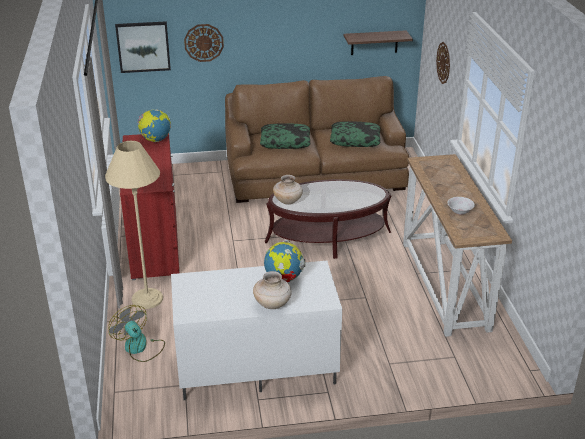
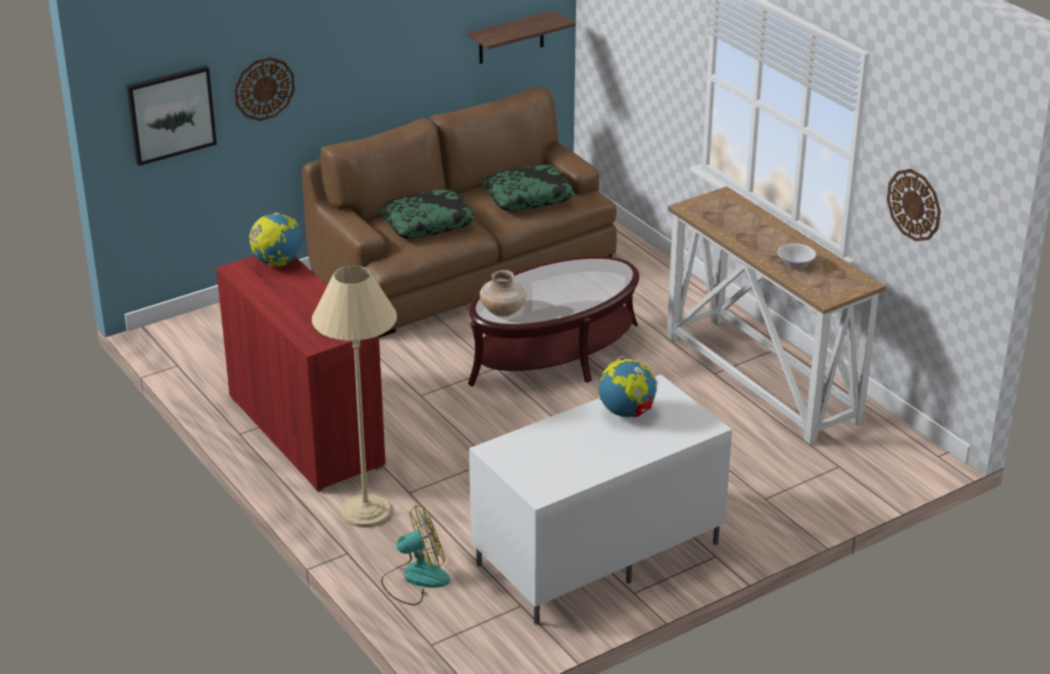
camera: 25 degrees left, 0 degrees up
fan [108,305,165,362] -> fan turned 135 degrees clockwise [381,505,450,605]
beige vase [253,271,292,309] -> none
wall clock [436,42,450,84] -> wall clock moved to [887,169,941,241]

